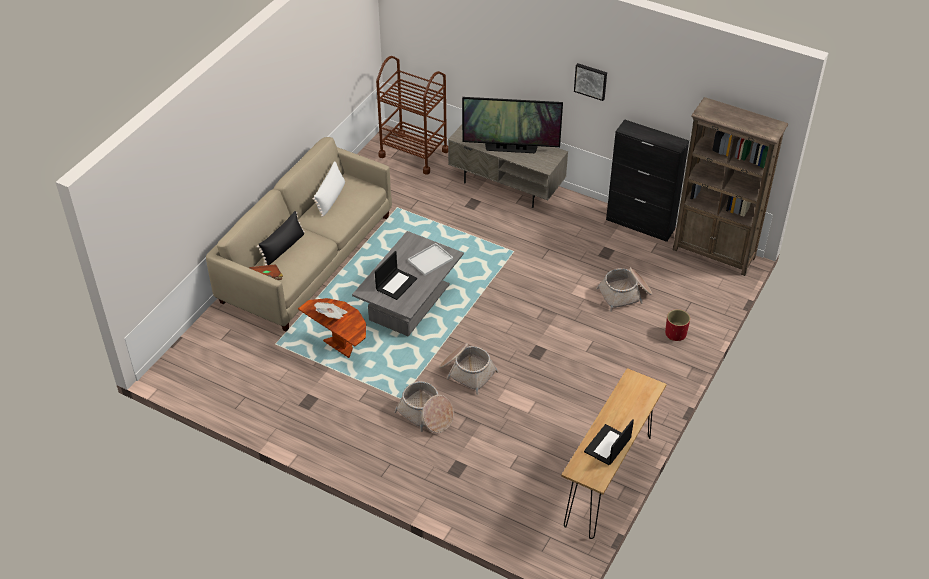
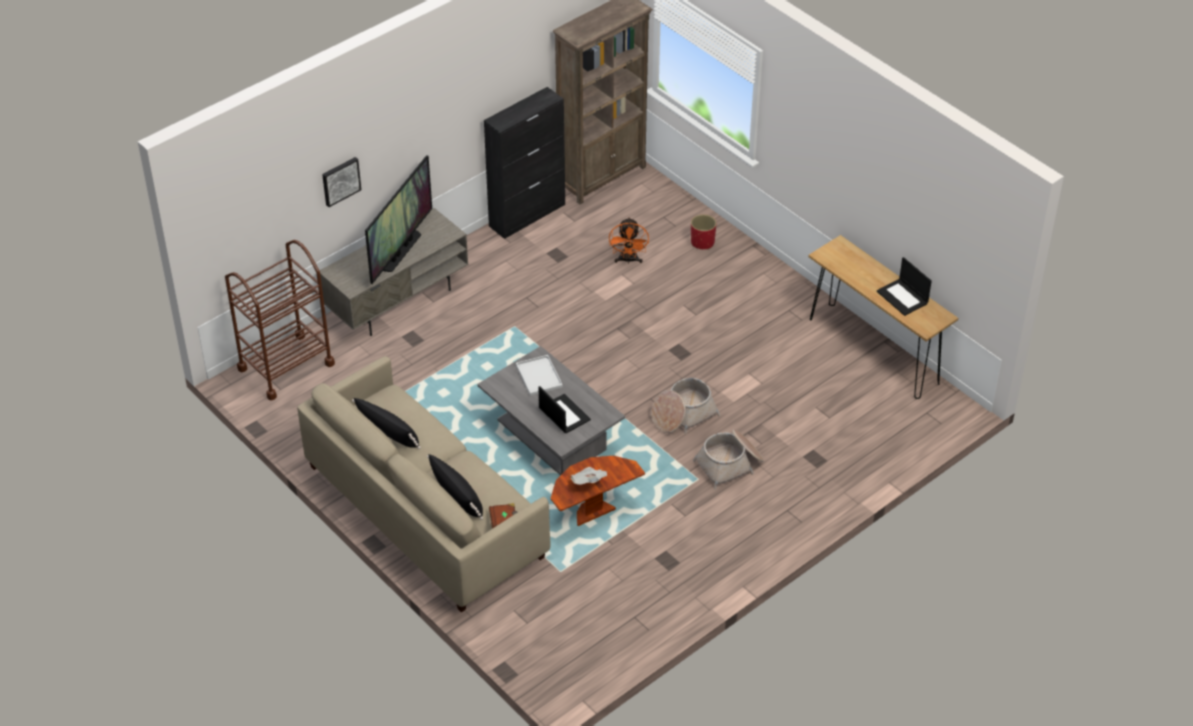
camera: 70 degrees left, 0 degrees up
white pillow [313,161,345,217] -> black pillow [352,398,421,449]
picture [574,63,607,101] -> picture moved to [322,157,361,207]
basket [596,267,652,312] -> orange fan [609,217,649,264]

